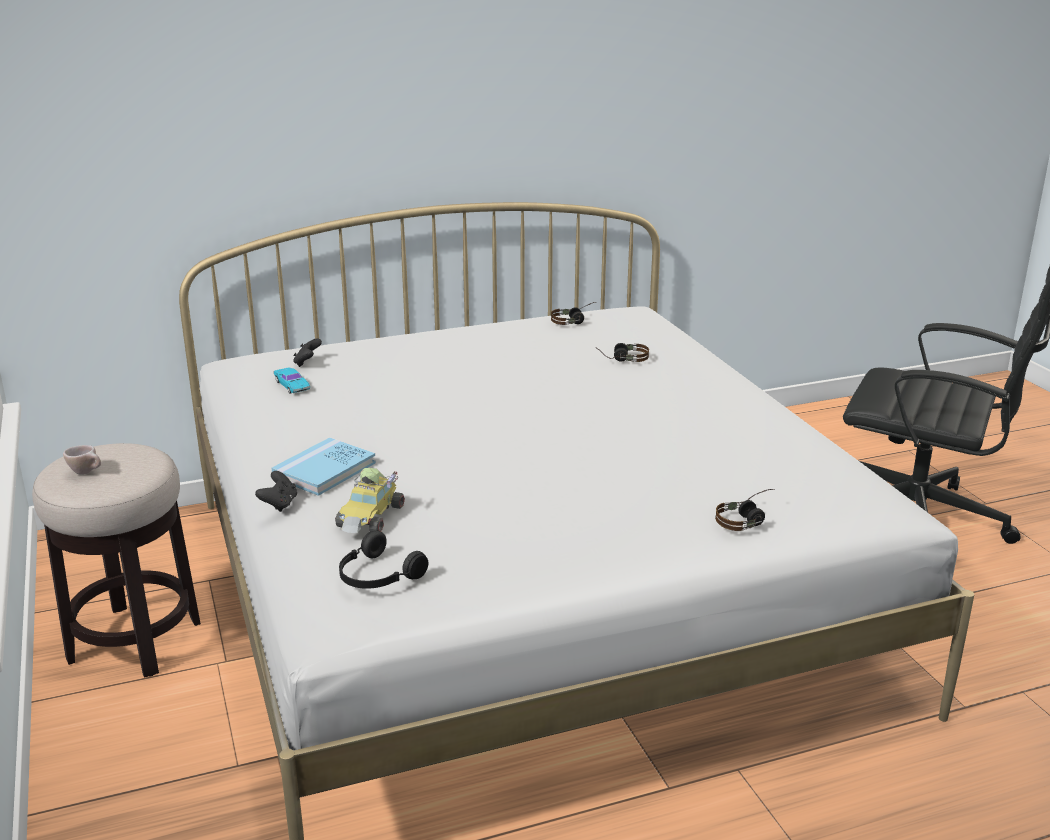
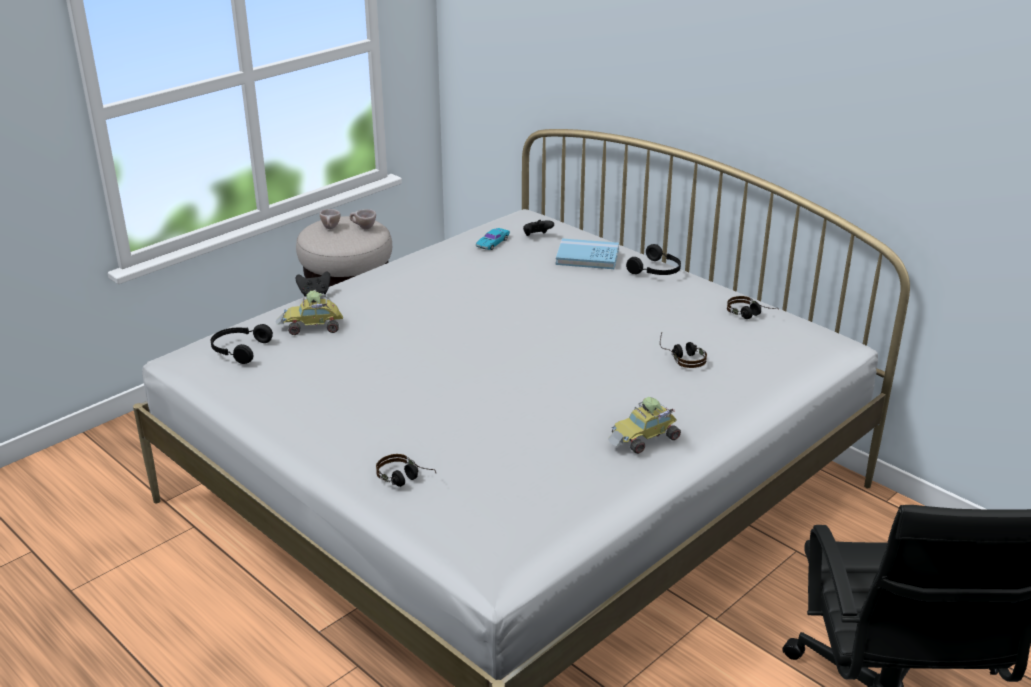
camera: 65 degrees right, 5 degrees up
blue book [272,438,376,496] -> blue book moved to [556,238,619,269]
none -> beige cup [350,209,376,230]
none -> toy car [608,397,681,454]
none -> black headphones [626,244,681,275]

